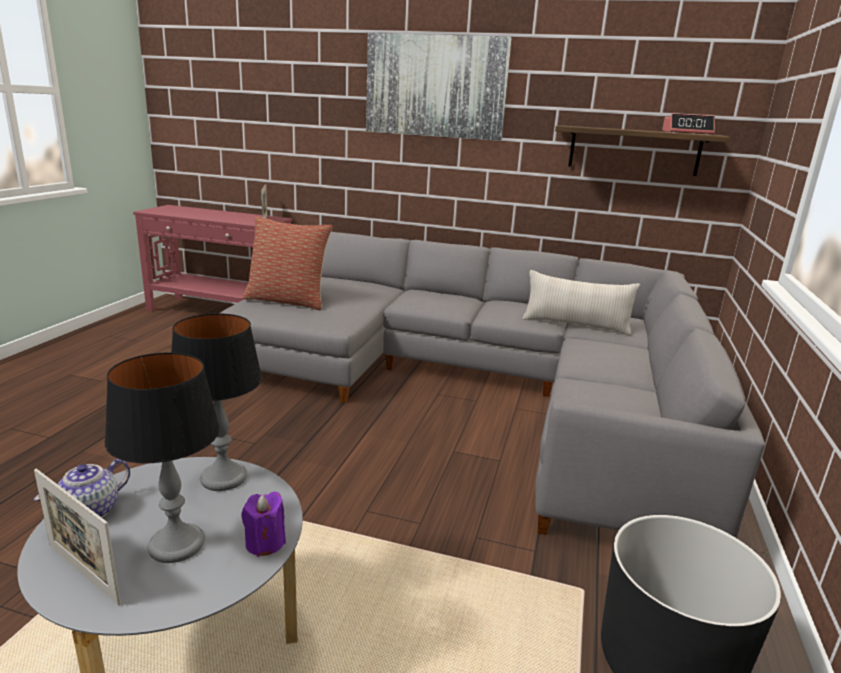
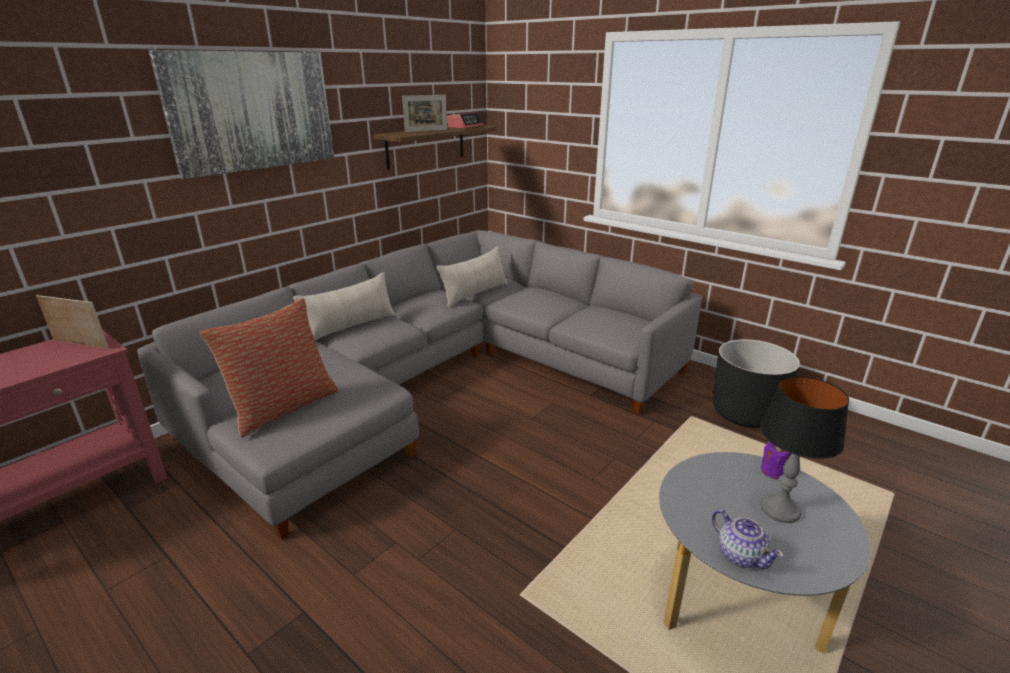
camera: 65 degrees left, 5 degrees up
picture frame [34,469,121,606] -> picture frame moved to [402,95,447,132]
table lamp [171,313,262,491] -> none
none -> beige pillow [293,272,396,340]

